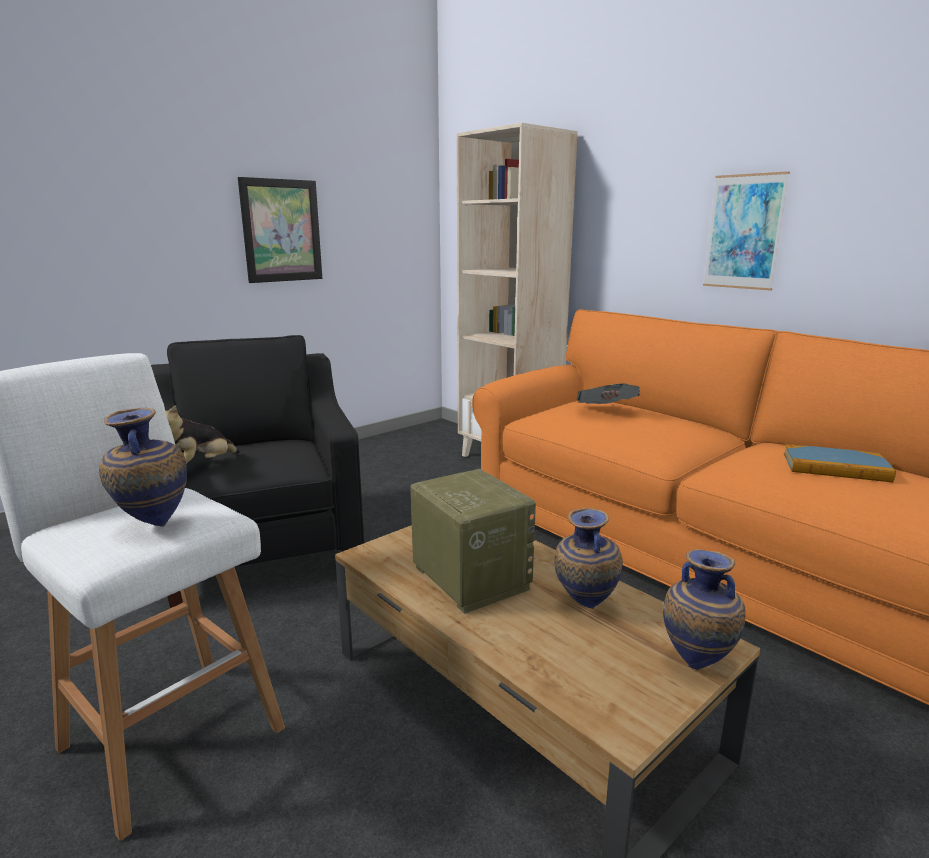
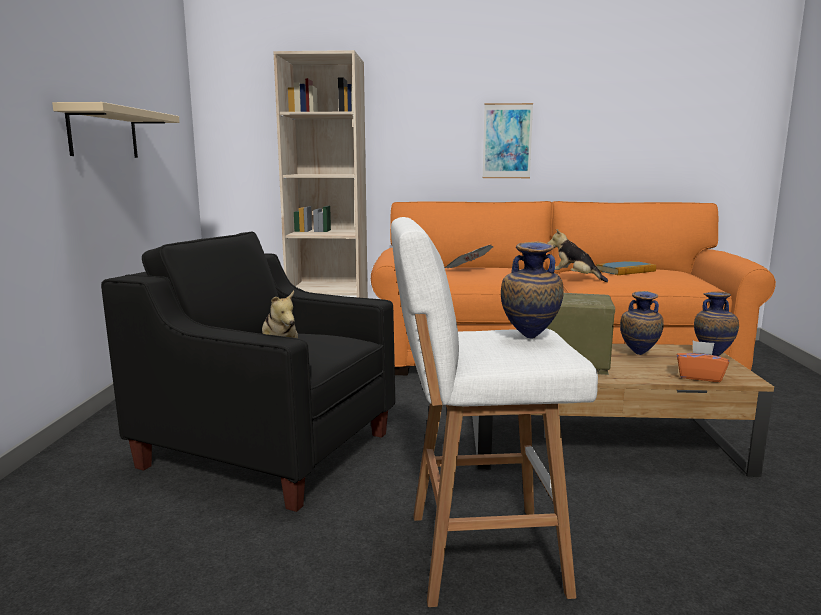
camera: 45 degrees left, 5 degrees down
picture [238,177,322,283] -> beige shelf [52,102,180,158]
none -> plush toy [547,229,608,282]
none -> orange tissue box [677,341,729,382]

